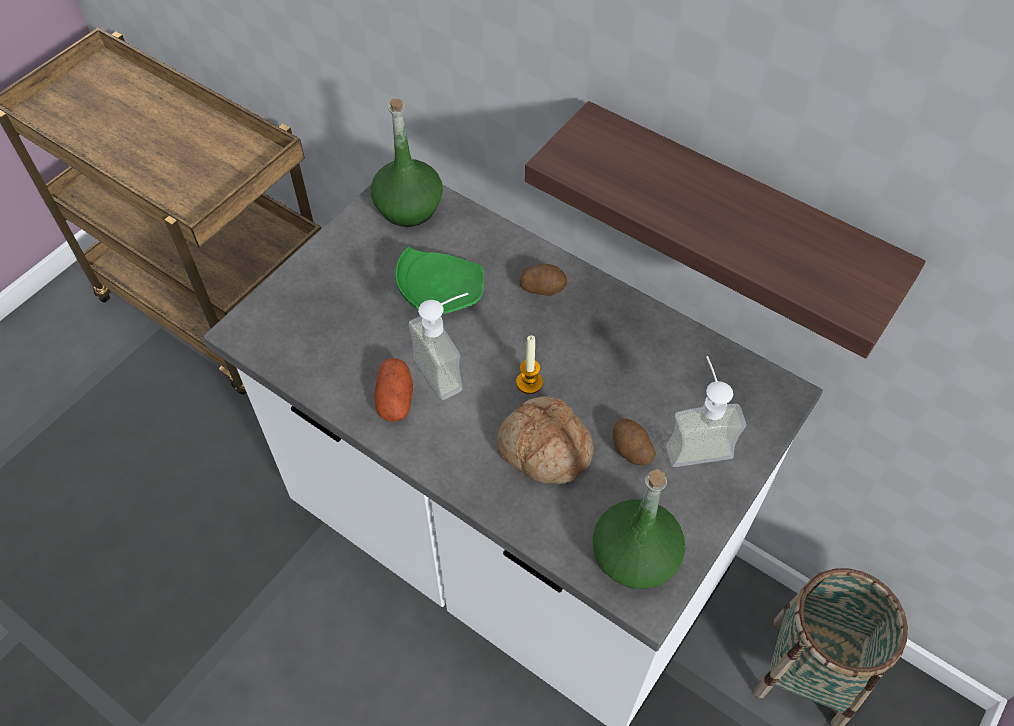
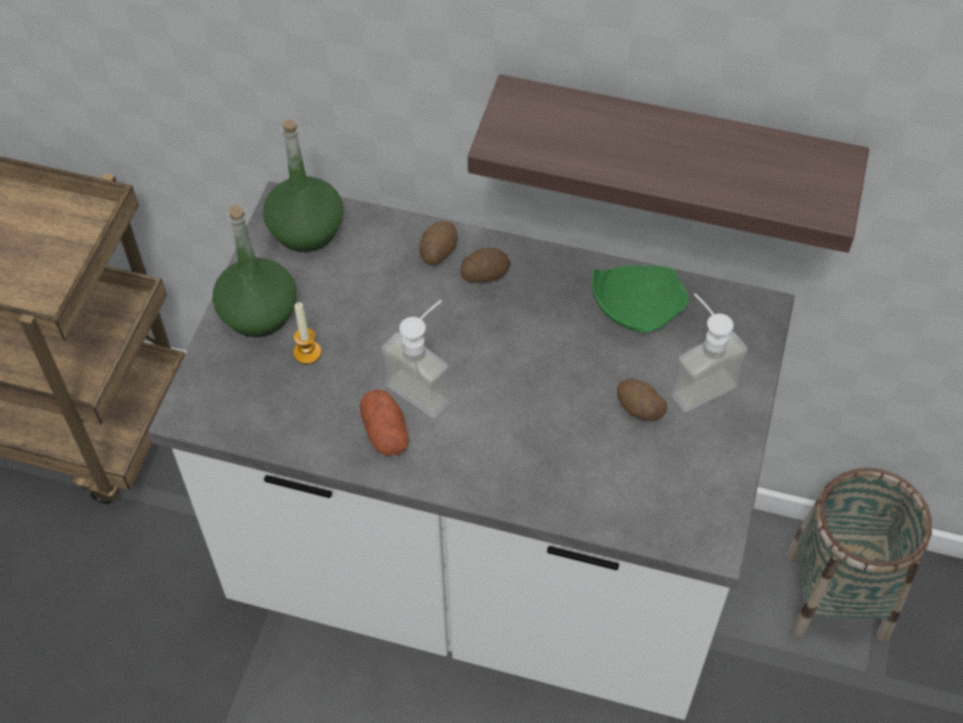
camera: 20 degrees left, 0 degrees up
green plate [395,247,484,314] -> green plate moved to [592,266,689,332]
bread [497,396,594,485] -> none
candle [516,336,543,394] -> candle moved to [293,302,321,364]
green bottle [593,469,685,589] -> green bottle moved to [212,205,297,337]
none -> potato [419,221,457,265]

